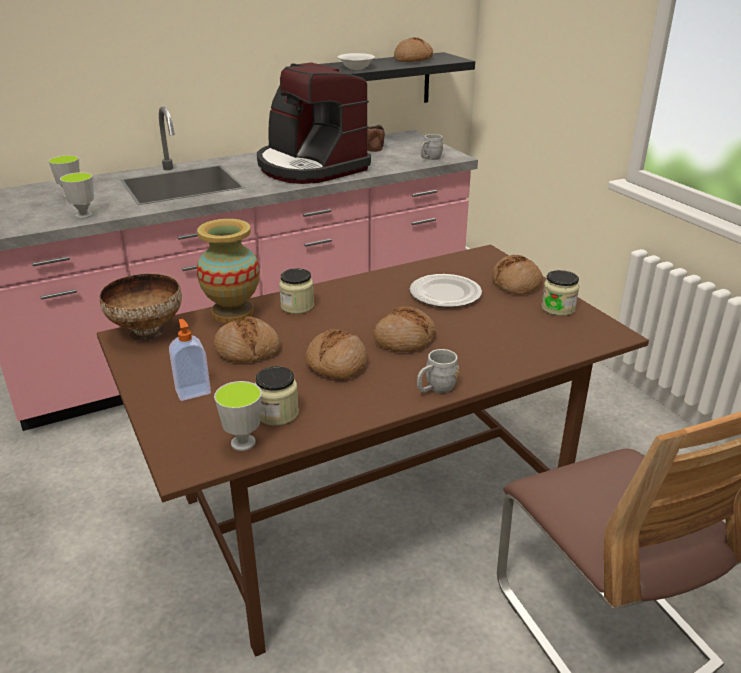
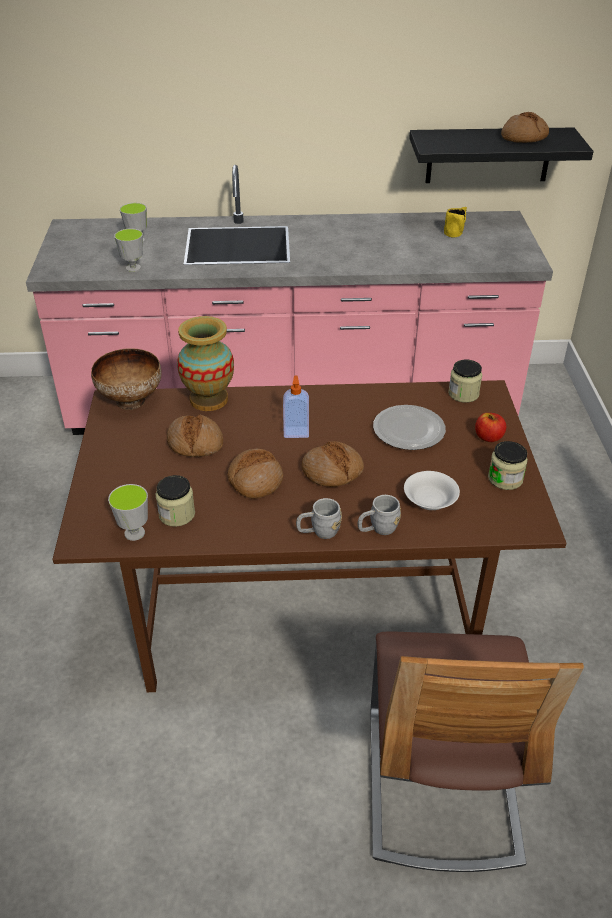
camera: 25 degrees right, 10 degrees up
soap dispenser [169,319,211,401] -> soap dispenser moved to [283,375,309,438]
coffee machine [257,62,371,184] -> none
jar [279,268,314,314] -> jar moved to [448,360,482,403]
white bowl [338,53,375,69] -> white bowl moved to [404,471,460,510]
brown mug [367,125,385,152] -> yellow mug [444,207,467,237]
grey mug [421,134,443,160] -> grey mug moved to [358,495,401,535]
bread [492,255,543,295] -> apple [475,413,506,442]

